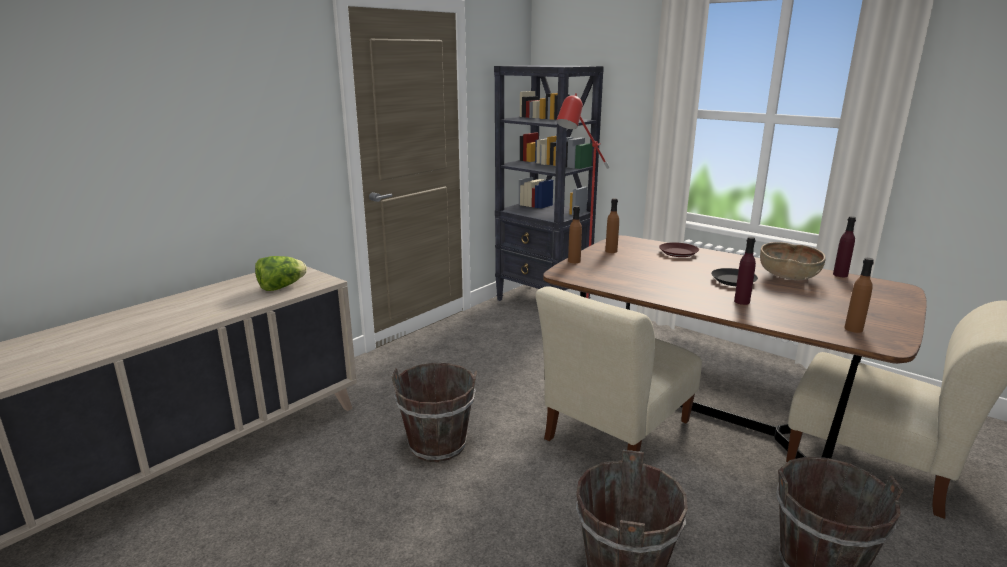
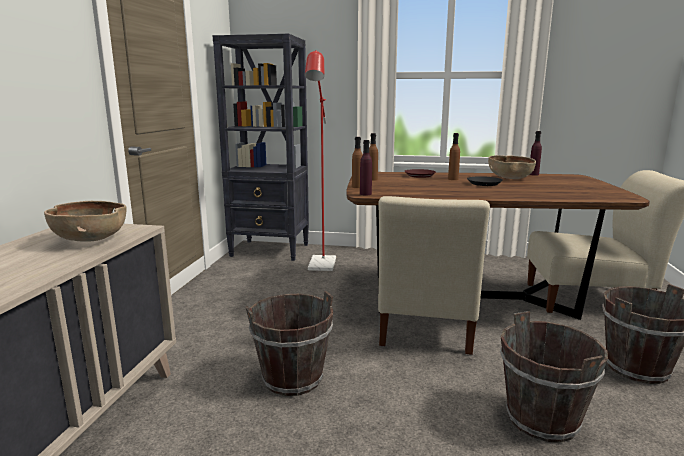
camera: 30 degrees left, 5 degrees down
lettuce [255,256,307,291] -> brown bowl [44,201,127,242]
purple bottle [734,237,756,305] -> purple bottle moved to [360,140,372,195]
brown bottle [844,258,874,333] -> brown bottle moved to [448,133,460,180]

